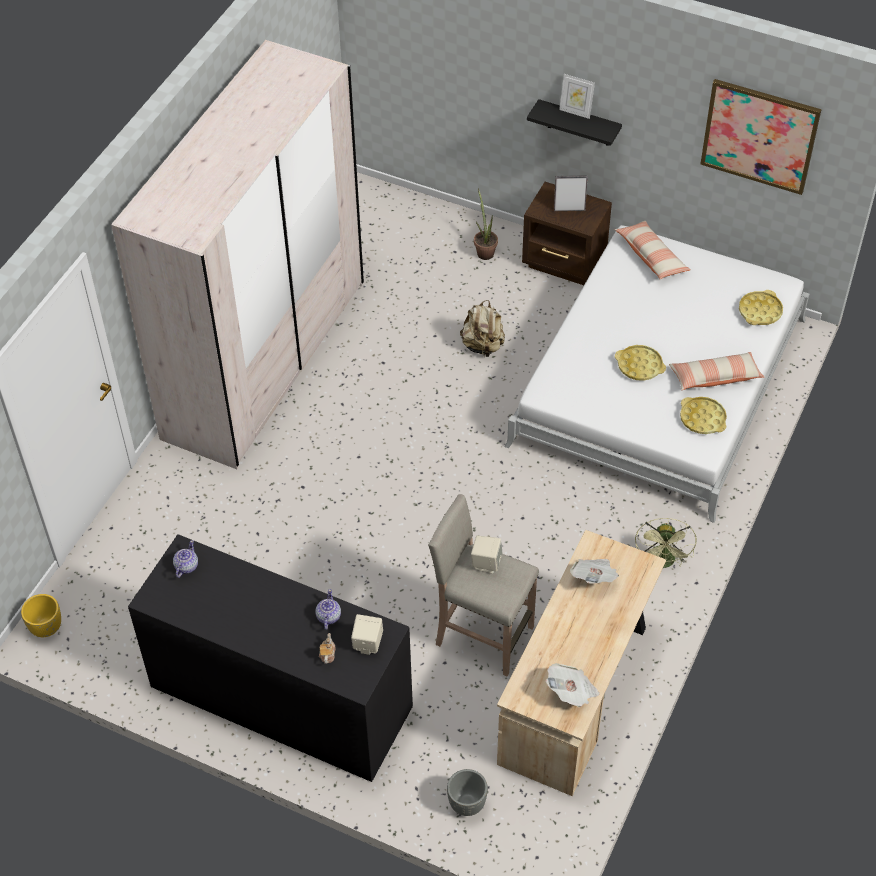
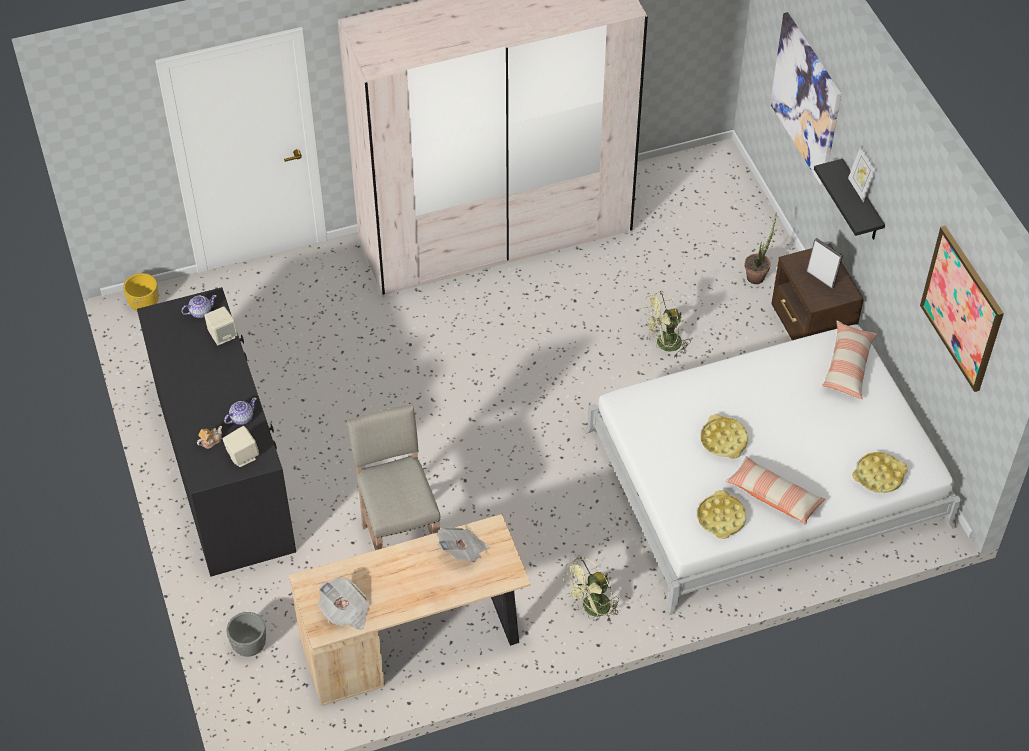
camera: 45 degrees right, 0 degrees up
beige backpack [460,300,505,357] -> green fan [642,291,691,358]
beige speaker [471,536,502,574] -> beige speaker moved to [204,306,238,346]
none -> picture [770,12,841,185]

